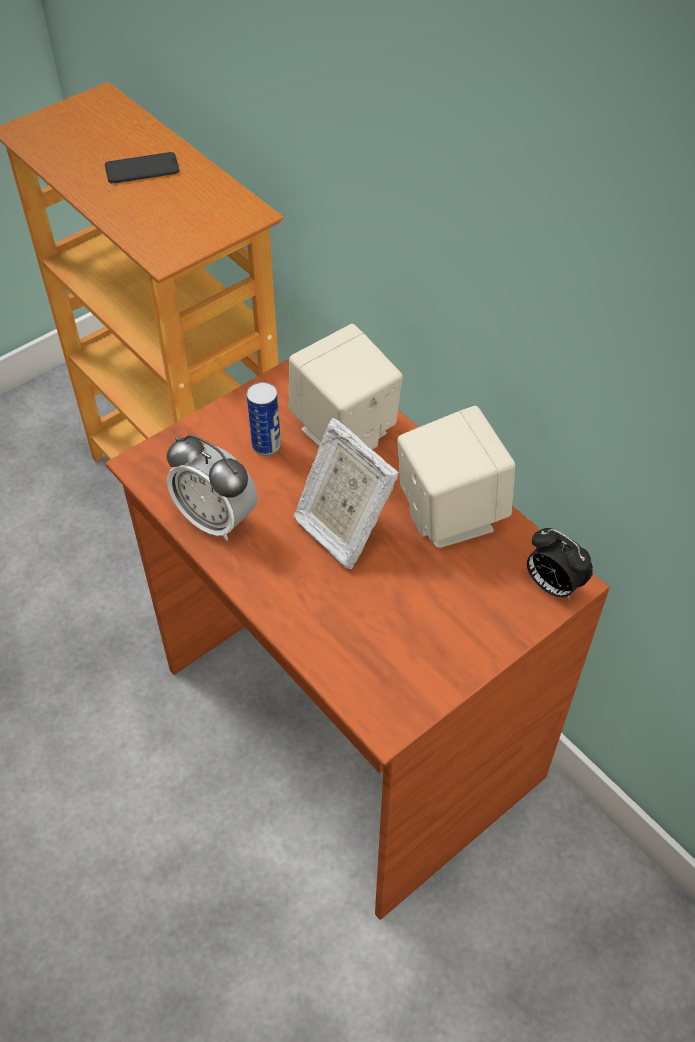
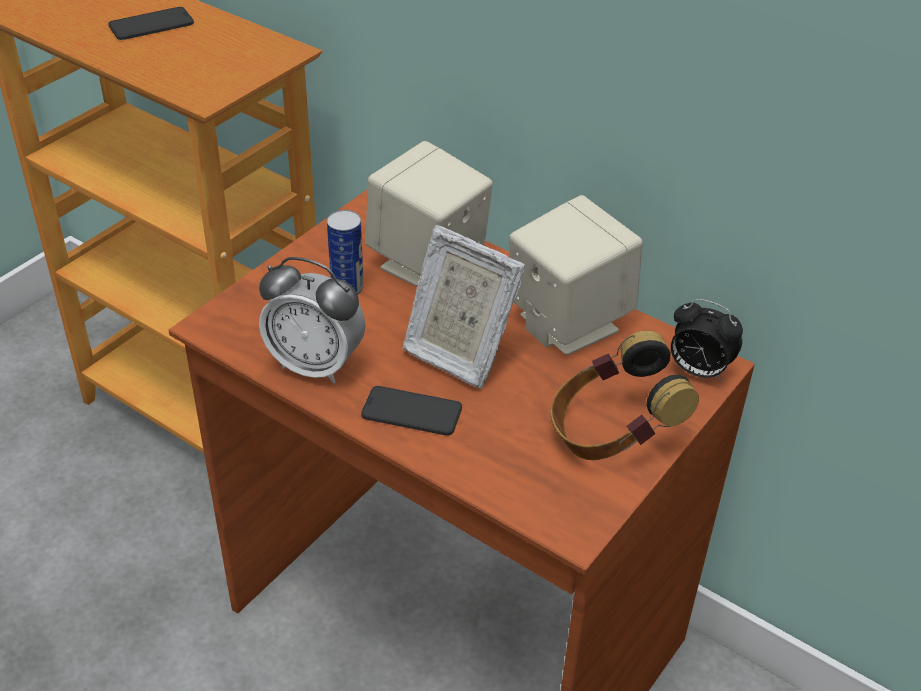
camera: 15 degrees left, 10 degrees down
none -> phone [361,386,462,436]
none -> headphones [550,330,699,460]

